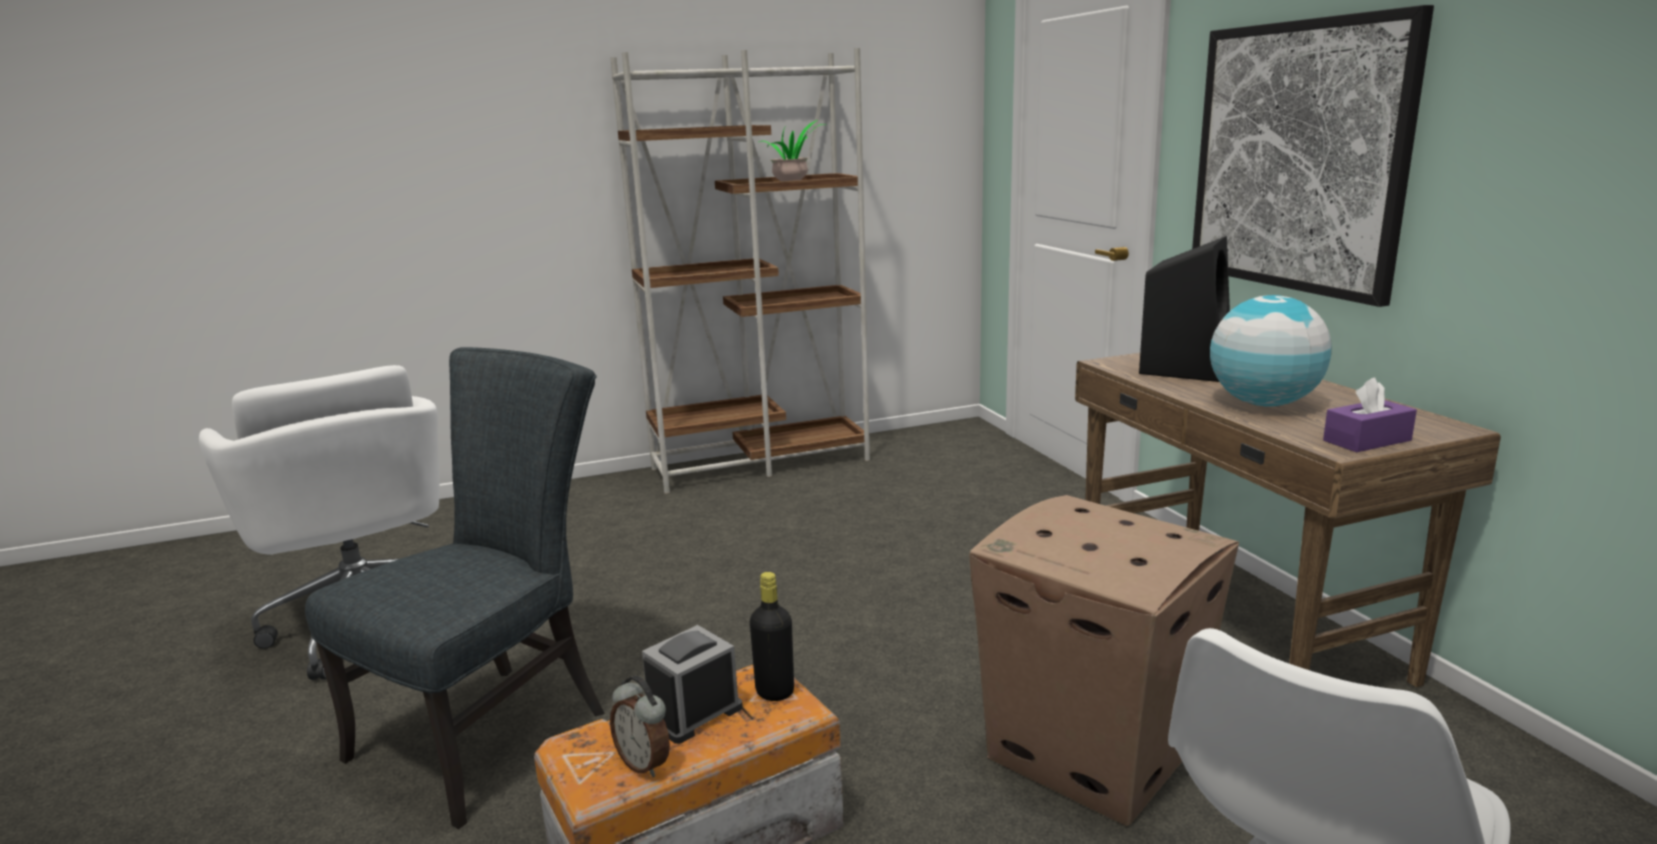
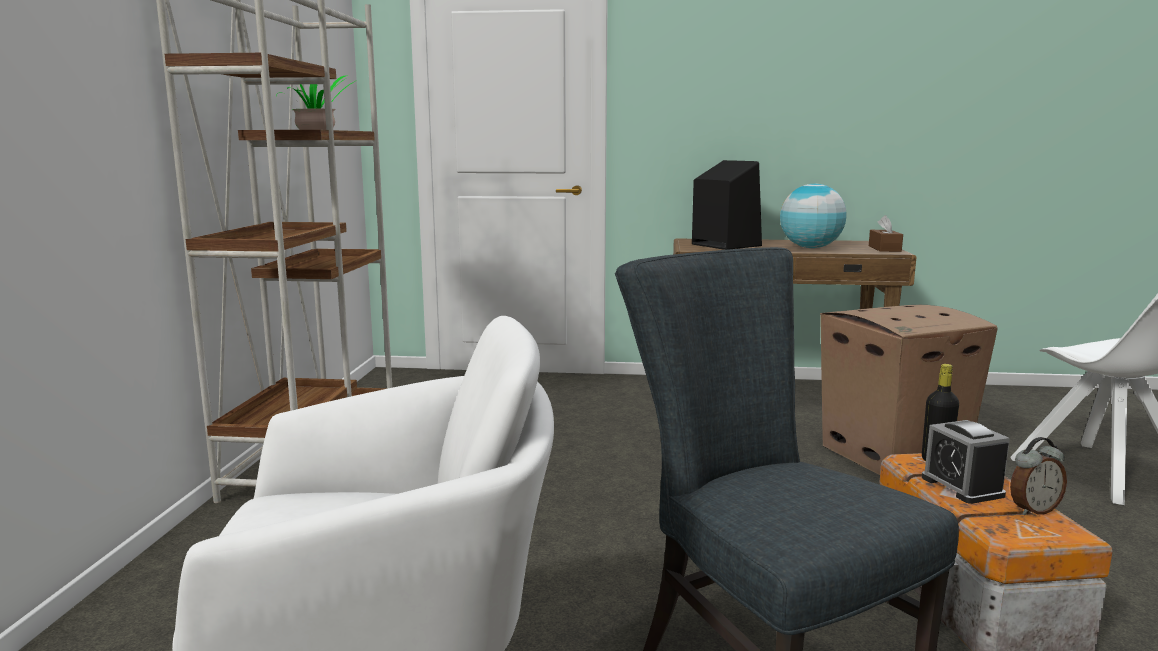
camera: 65 degrees left, 5 degrees down
picture [1192,5,1434,307] -> none
purple tissue box [1323,377,1417,452] -> brown tissue box [869,215,903,252]

